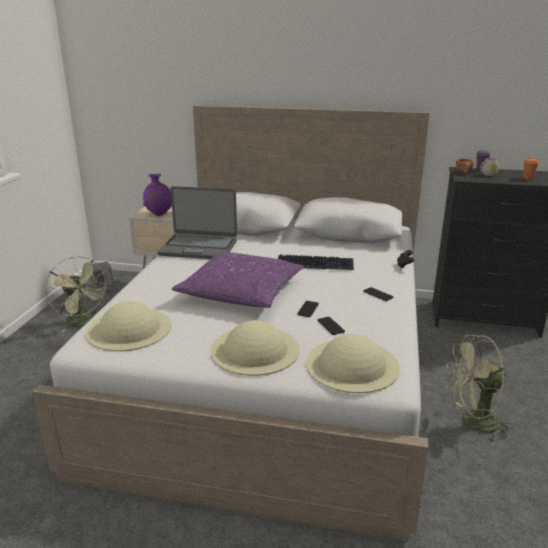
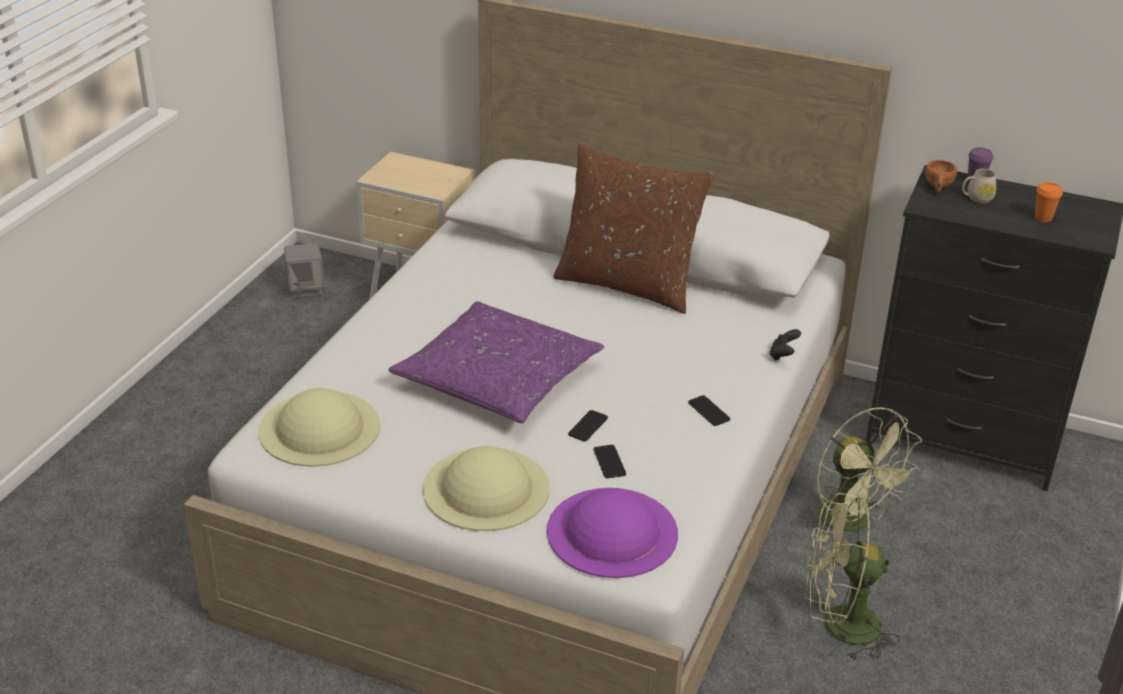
camera: 10 degrees right, 10 degrees up
green fan [45,256,109,332] -> green fan moved to [817,407,922,543]
purple vase [143,174,172,216] -> none
laptop [157,186,237,259] -> none
keyboard [278,254,354,270] -> none
beige hat [306,334,400,393] -> purple hat [547,488,678,578]
none -> brown pillow [553,144,714,314]

